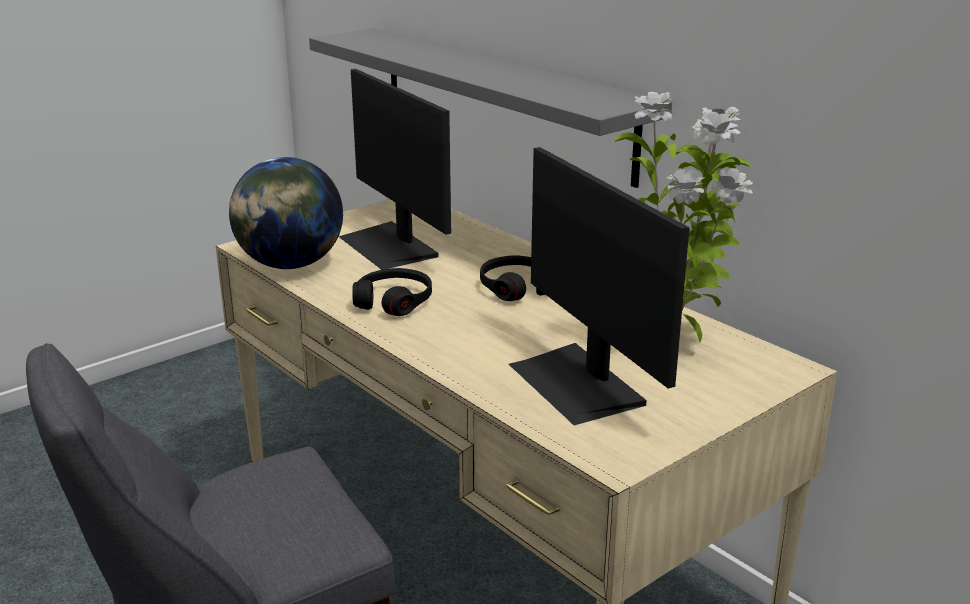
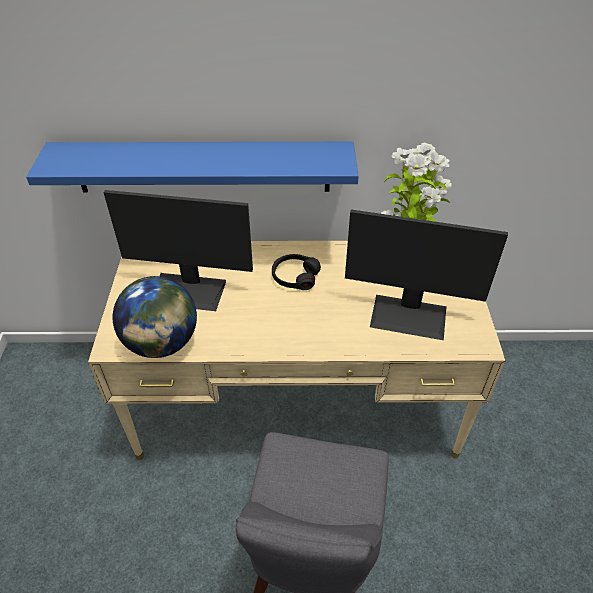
camera: 50 degrees left, 20 degrees up
grey shelf [309,28,672,188] -> blue shelf [26,142,359,192]
black headphones [352,268,432,316] -> none

